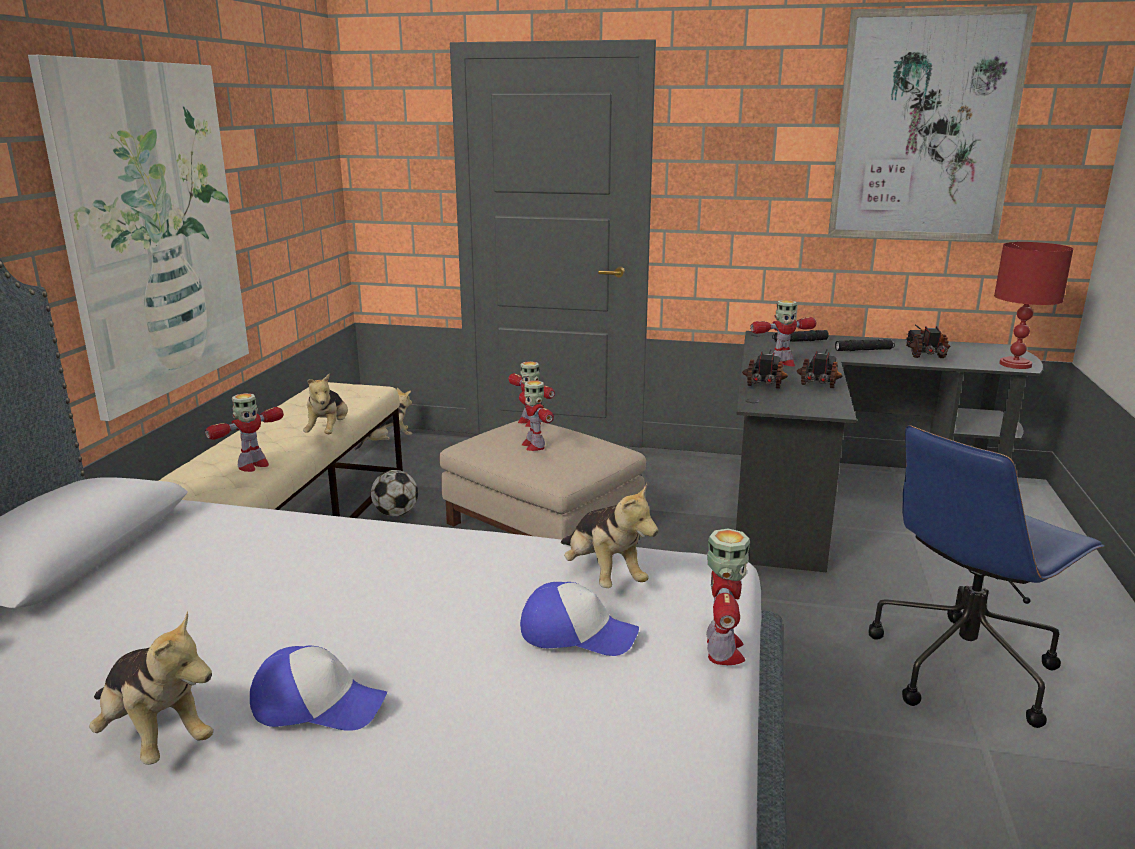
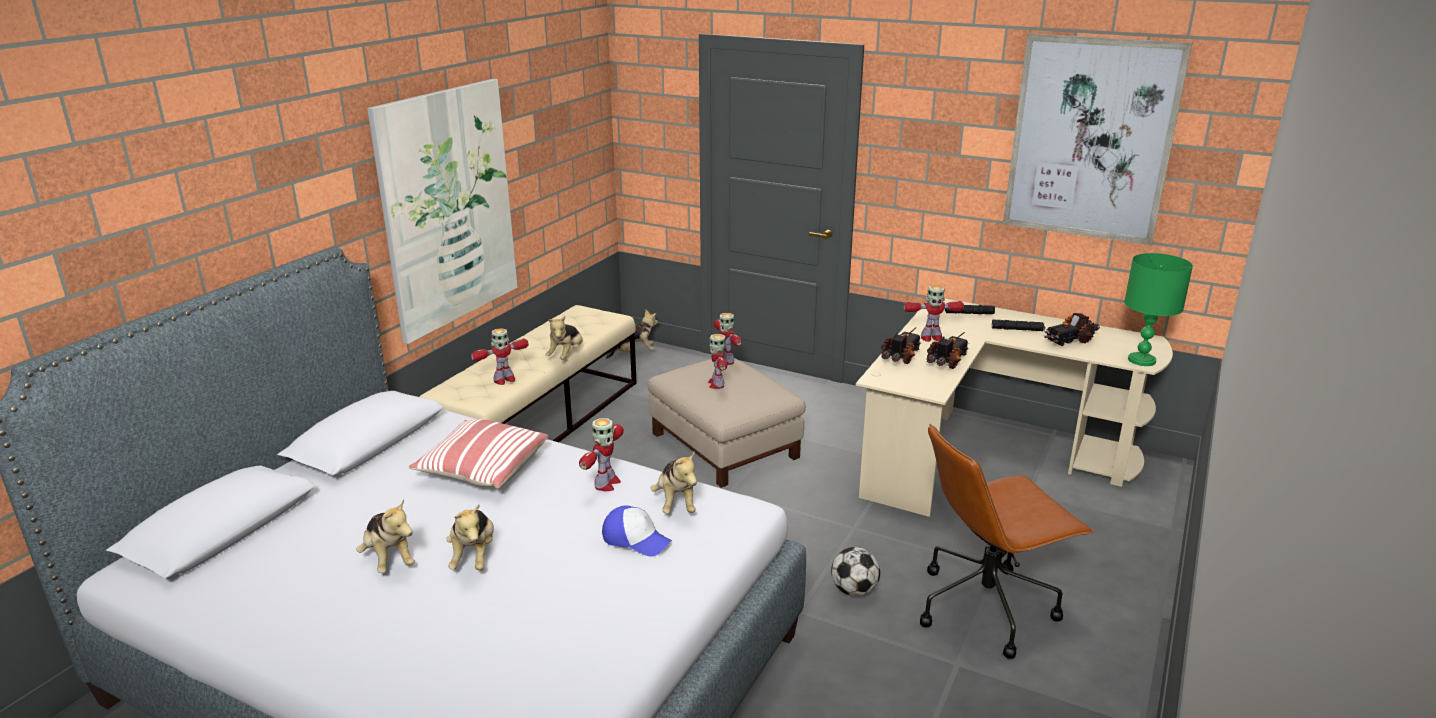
camera: 15 degrees right, 5 degrees up
cap [250,646,387,731] -> plush toy [446,504,494,570]
football [371,470,418,516] -> football moved to [831,547,880,596]
toy robot [706,529,750,665] -> toy robot moved to [579,418,624,491]
black desk [736,331,1043,573] -> beige desk [856,299,1173,517]
blue office chair [869,425,1105,728] -> brown office chair [920,424,1094,659]
toy truck [906,325,950,358] -> toy truck turned 135 degrees counterclockwise [1044,313,1100,346]
red table lamp [994,242,1073,369] -> green table lamp [1124,253,1193,366]
none -> pillow [409,419,548,489]

